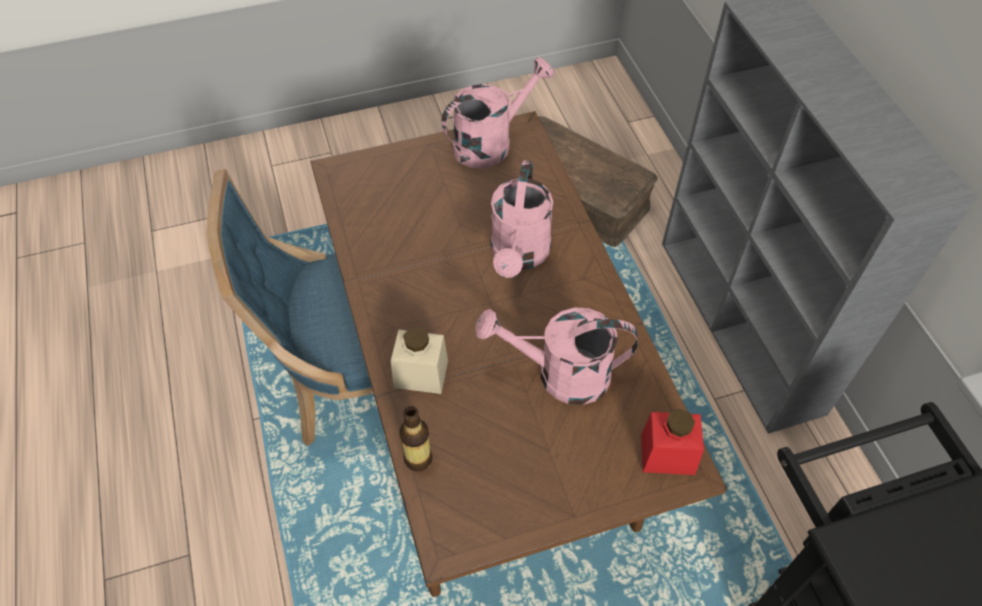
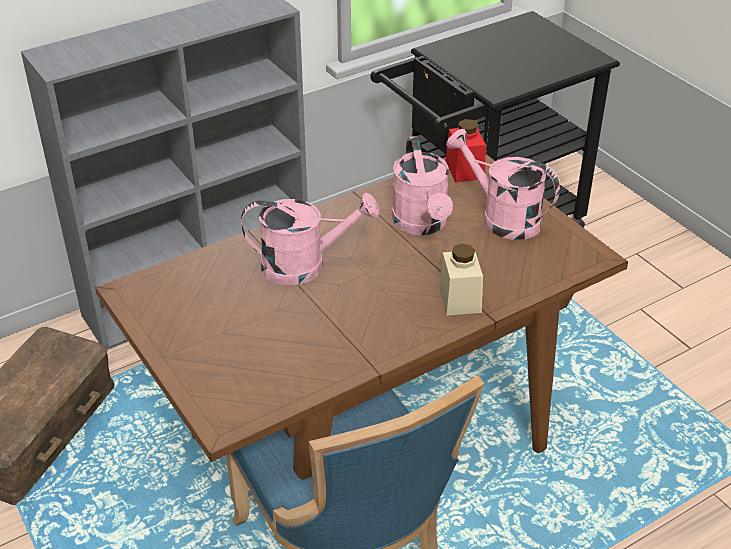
camera: 105 degrees left, 15 degrees down
bottle [399,406,433,472] -> none
pink watering can [441,57,554,169] -> pink watering can moved to [446,129,560,240]

